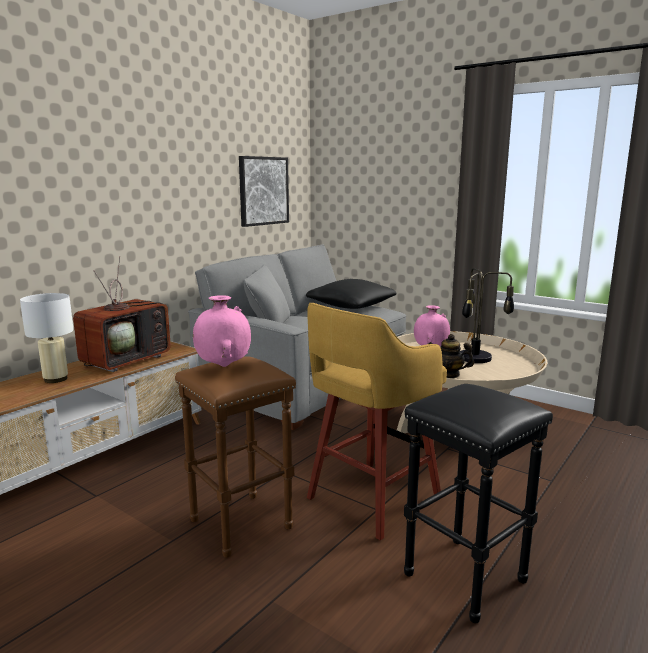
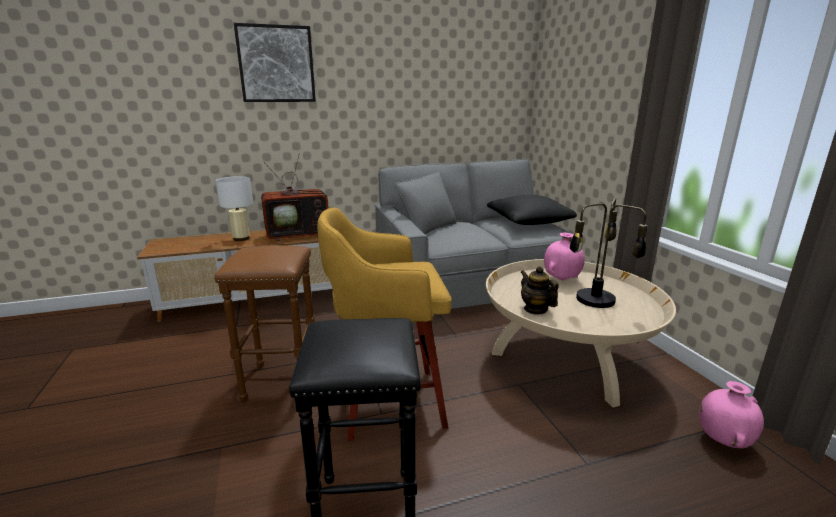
camera: 35 degrees right, 5 degrees up
pink vase [193,295,251,367] -> pink vase moved to [699,381,764,448]
picture [239,156,289,227] -> picture moved to [234,23,316,102]

